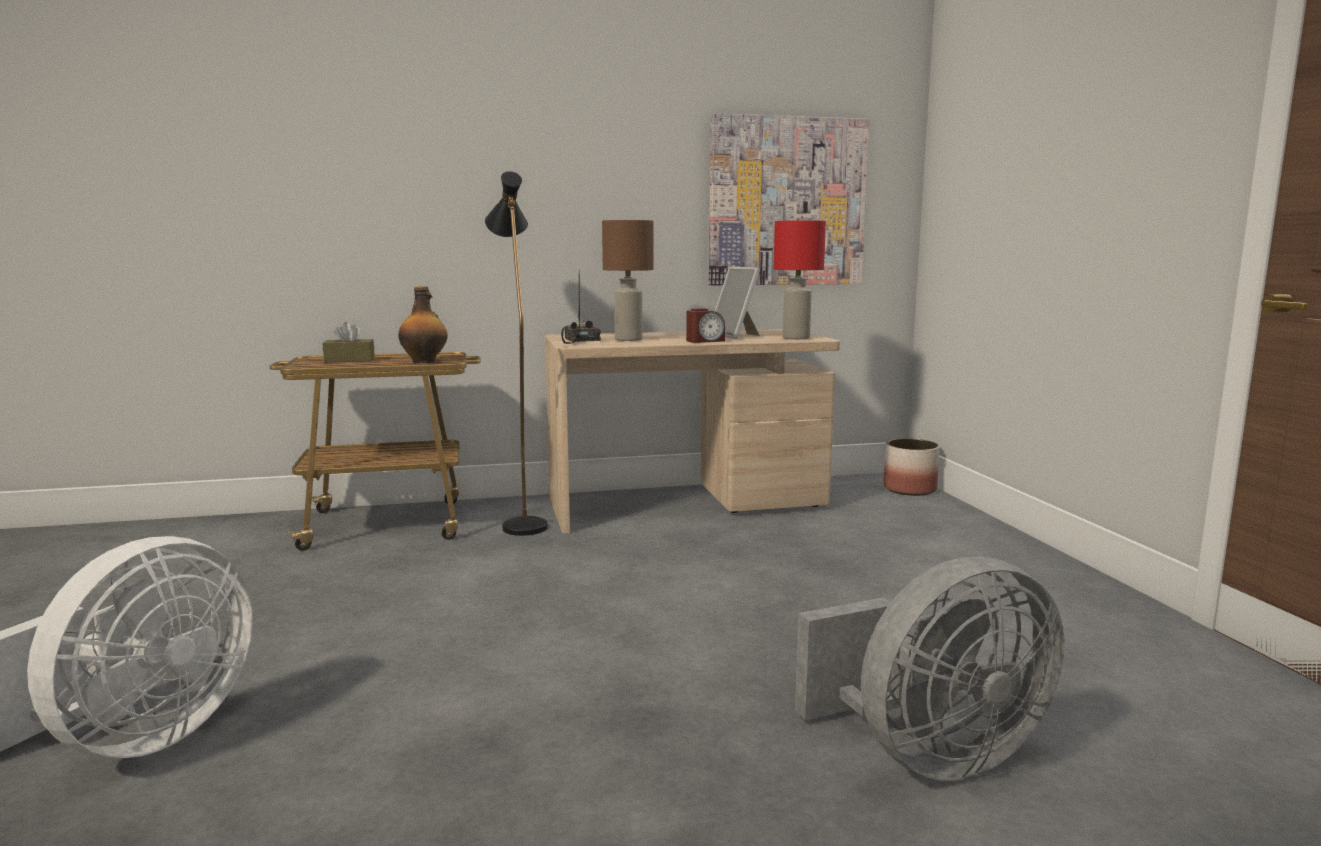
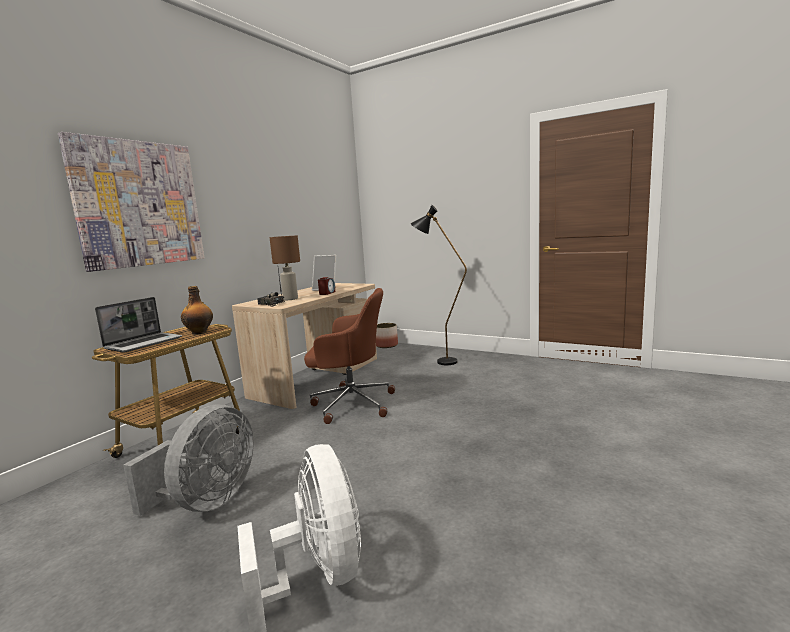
camera: 45 degrees left, 0 degrees up
brown tissue box [323,322,375,363] -> laptop [95,297,182,352]
black floor lamp [485,171,548,536] -> black floor lamp moved to [411,205,467,365]
picture [709,113,870,285] -> picture moved to [58,132,204,272]
red table lamp [774,220,826,339] -> none
grey fan [795,556,1065,781] -> grey fan moved to [123,404,254,516]
none -> brown office chair [304,288,395,424]

